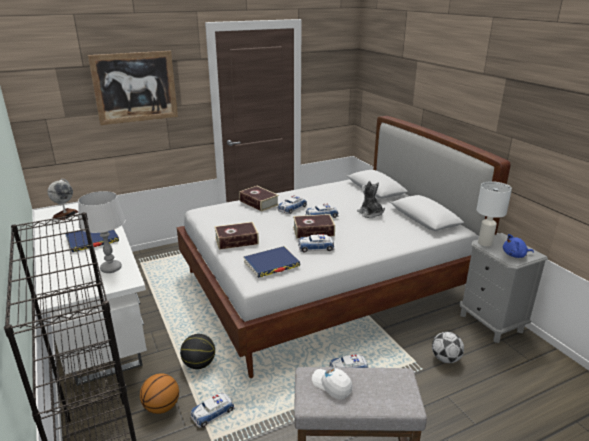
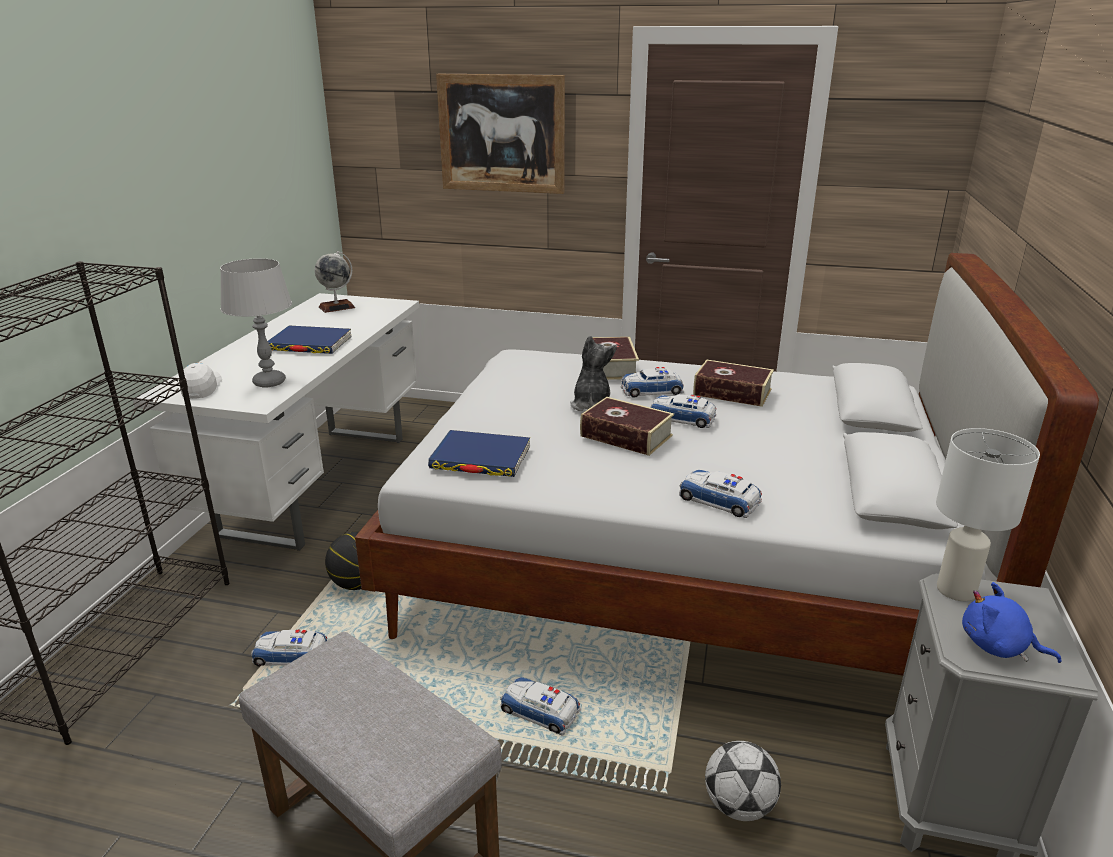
camera: 40 degrees right, 0 degrees up
basketball [140,373,179,414] -> none
book [214,222,259,250] -> book moved to [693,360,774,407]
toy car [298,234,334,252] -> toy car moved to [679,470,762,518]
white cap [312,368,352,400] -> white cap moved to [180,363,222,399]
plush toy [357,181,385,218] -> plush toy moved to [570,335,617,411]

